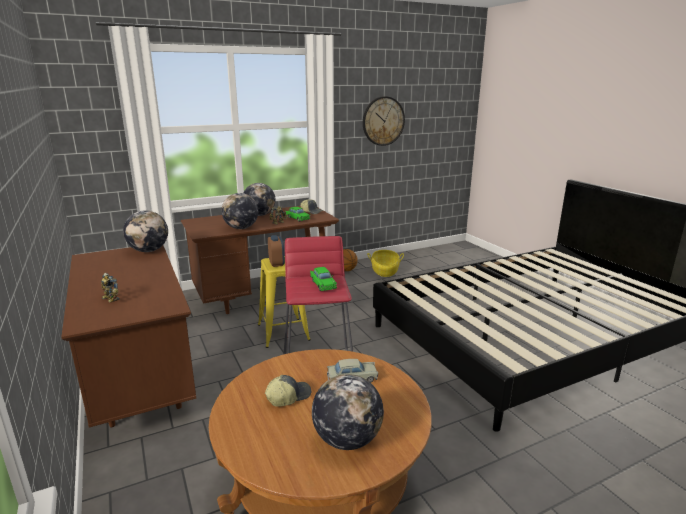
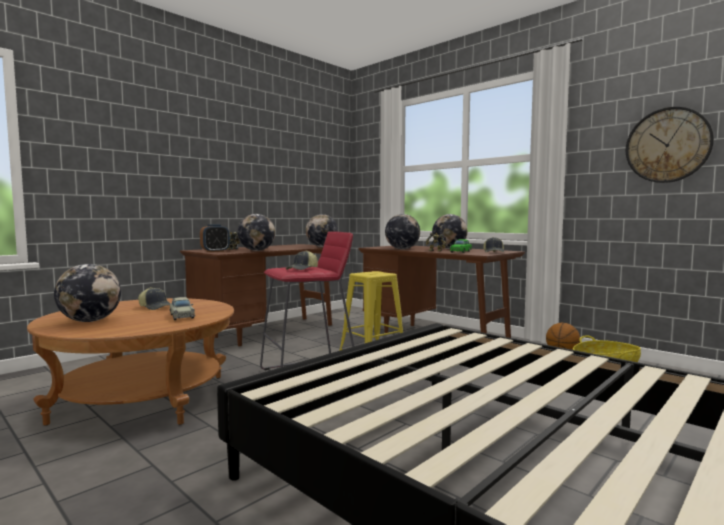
camera: 70 degrees right, 15 degrees down
alarm clock [268,235,285,267] -> alarm clock moved to [200,224,230,252]
green toy car [310,267,337,291] -> cap [286,250,318,270]
none -> globe [238,214,275,251]

